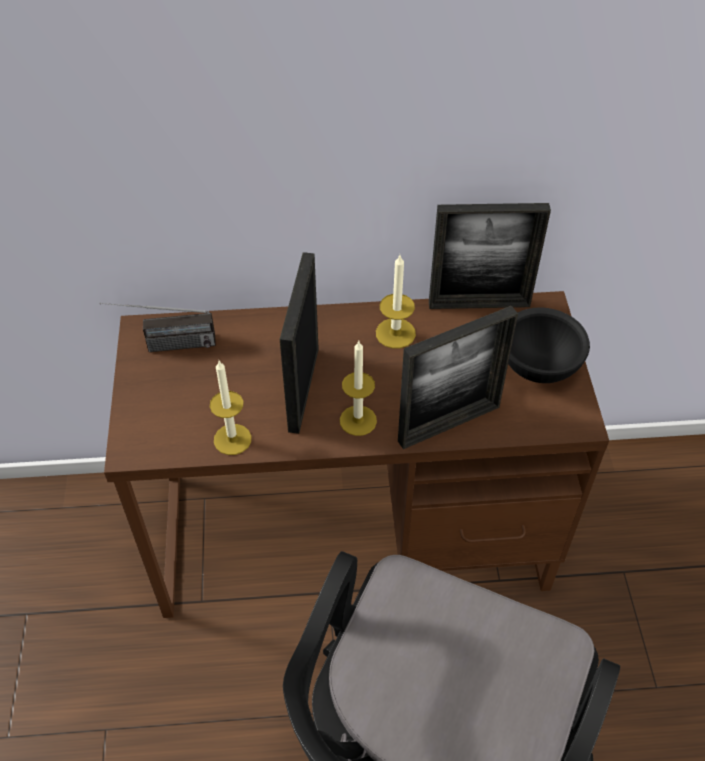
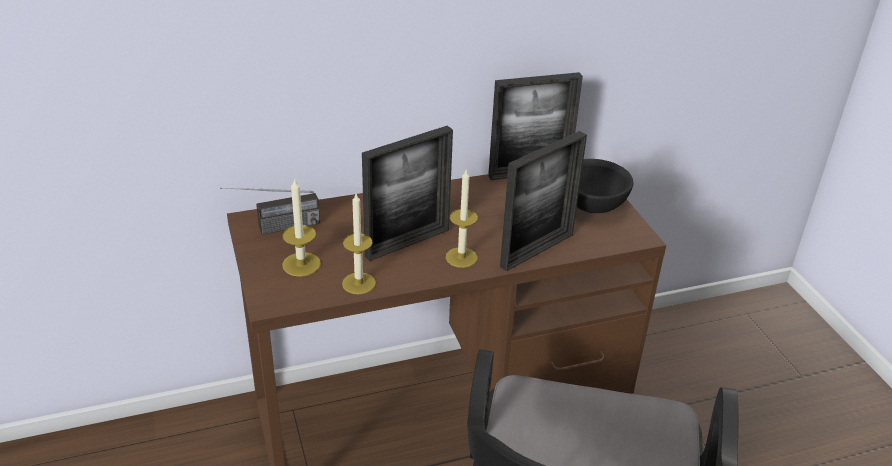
camera: 15 degrees left, 15 degrees down
picture frame [280,252,319,434] -> picture frame turned 120 degrees counterclockwise [362,126,453,261]
candle [376,255,416,348] -> candle moved to [282,178,321,277]

